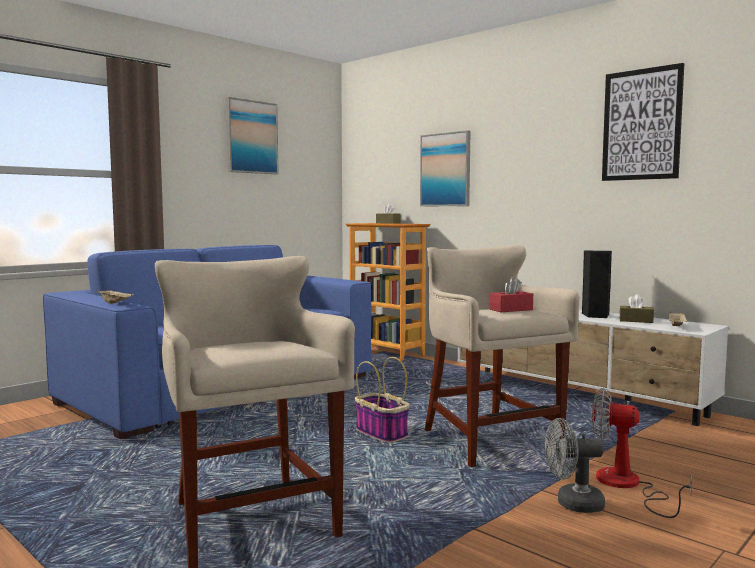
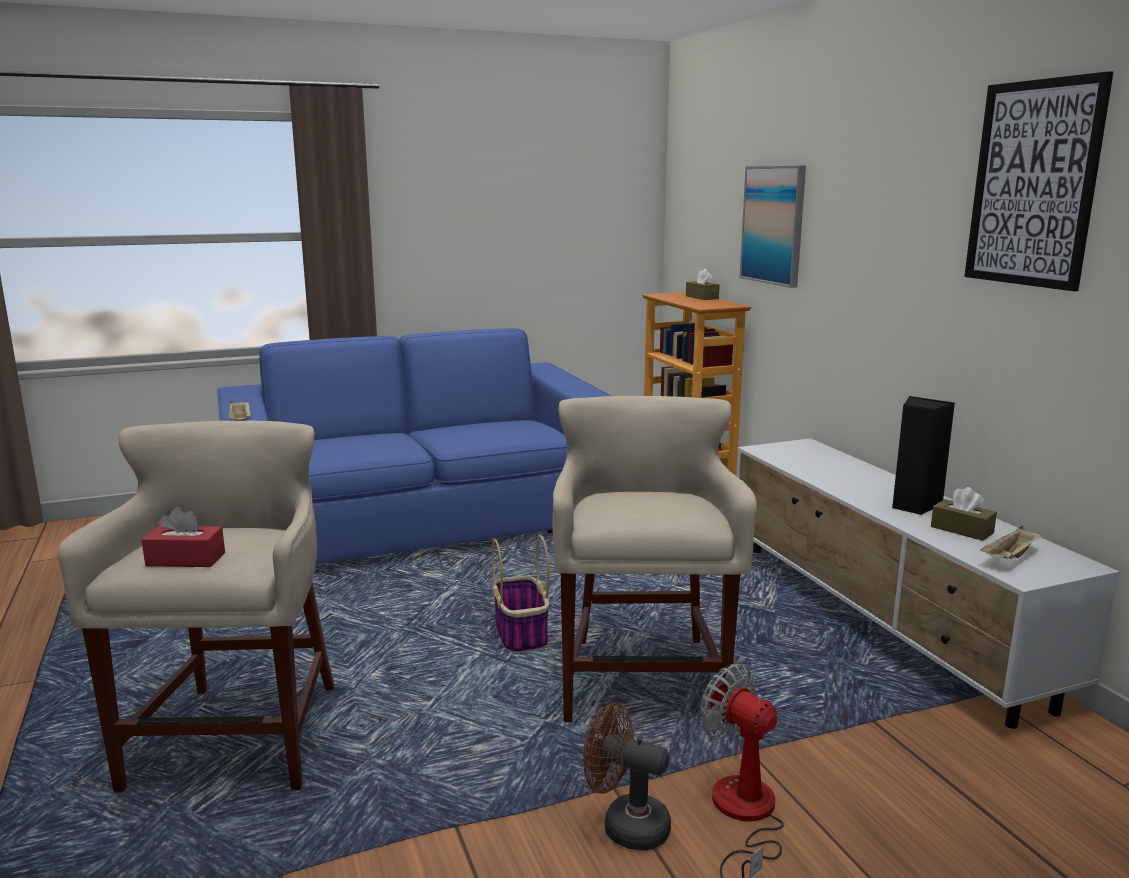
camera: 25 degrees right, 10 degrees up
picture [226,97,278,174] -> none
red tissue box [490,277,533,312] -> red tissue box moved to [141,507,225,567]
grey fan [544,418,605,513] -> brown fan [583,703,671,851]

